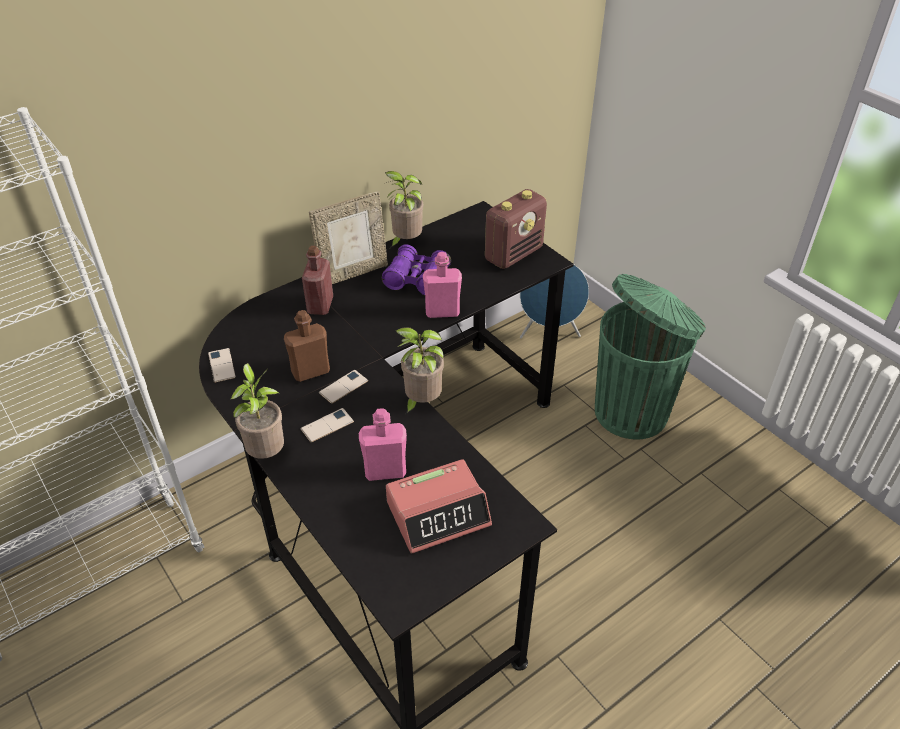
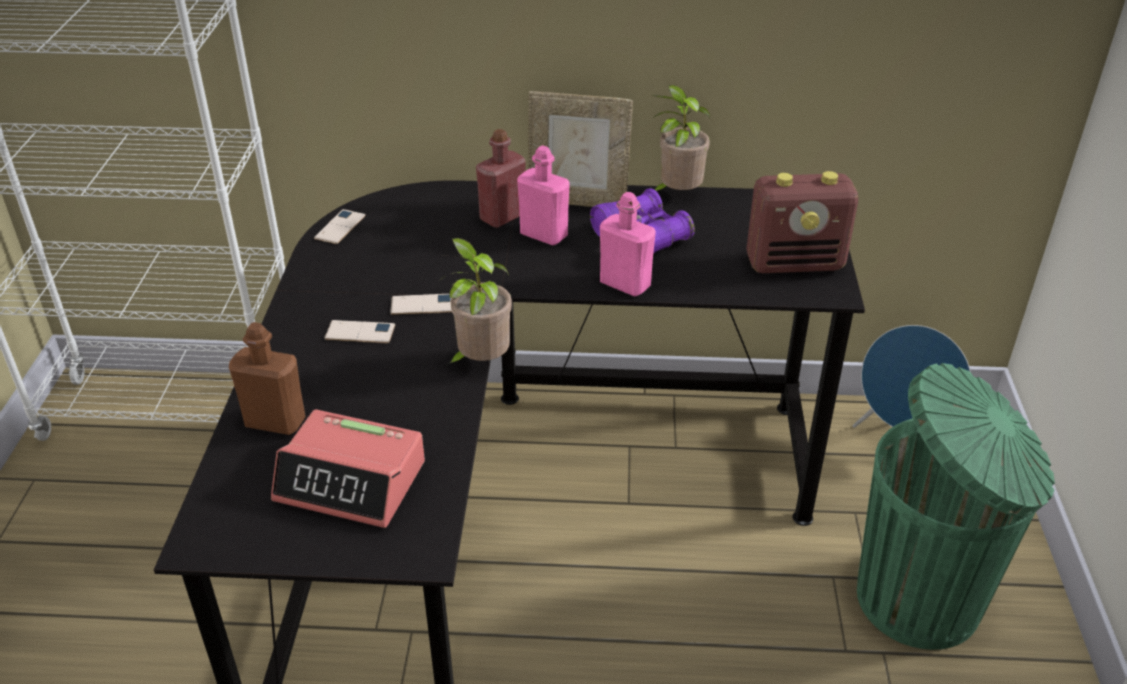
camera: 40 degrees right, 5 degrees down
potted plant [231,363,284,459] -> none
brown bottle [284,310,330,382] -> brown bottle moved to [229,322,305,435]
pink bottle [359,408,407,481] -> pink bottle moved to [517,146,570,246]

